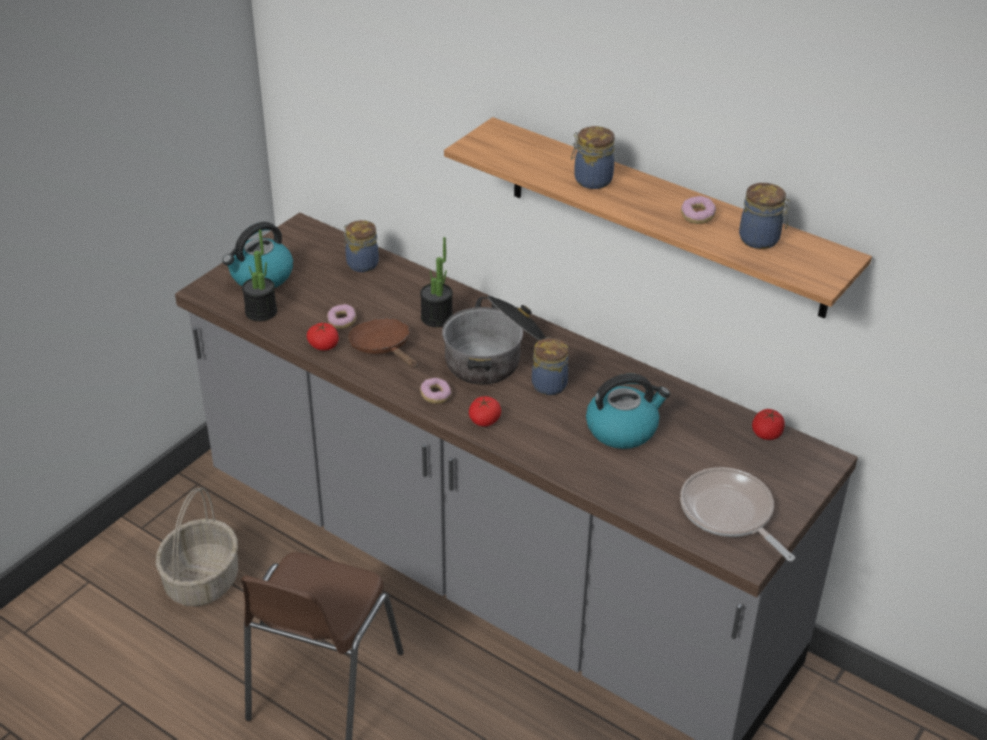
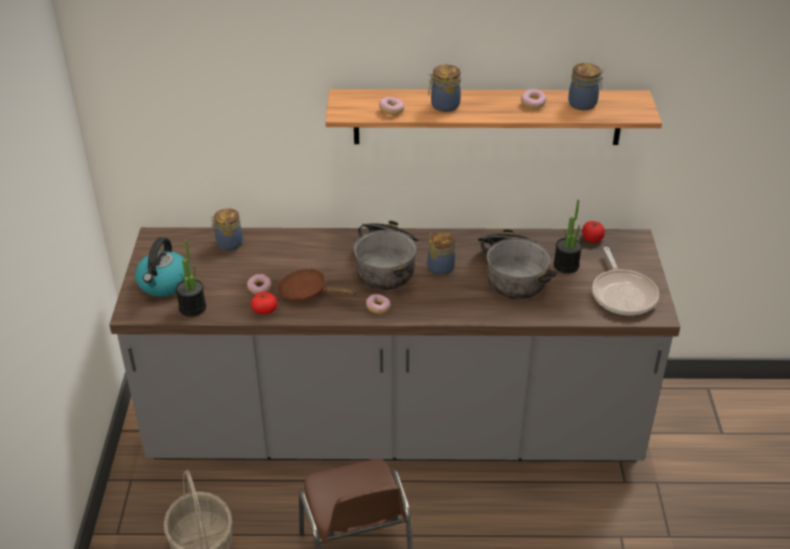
camera: 35 degrees left, 0 degrees up
potted plant [420,237,453,327] -> potted plant moved to [553,200,582,273]
tomato [469,396,501,427] -> none
kettle [586,374,670,449] -> cooking pot [477,229,558,299]
frying pan [680,467,795,561] -> frying pan turned 120 degrees counterclockwise [592,247,659,316]
none -> donut [379,97,404,115]

